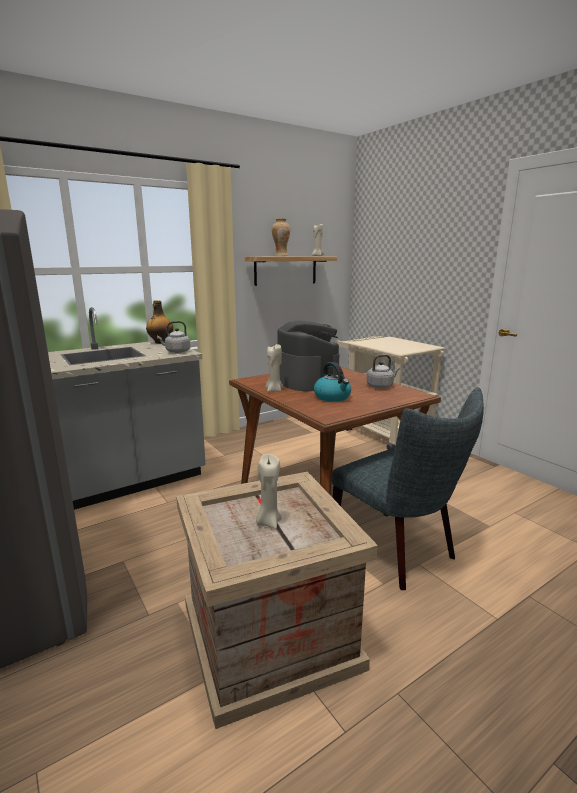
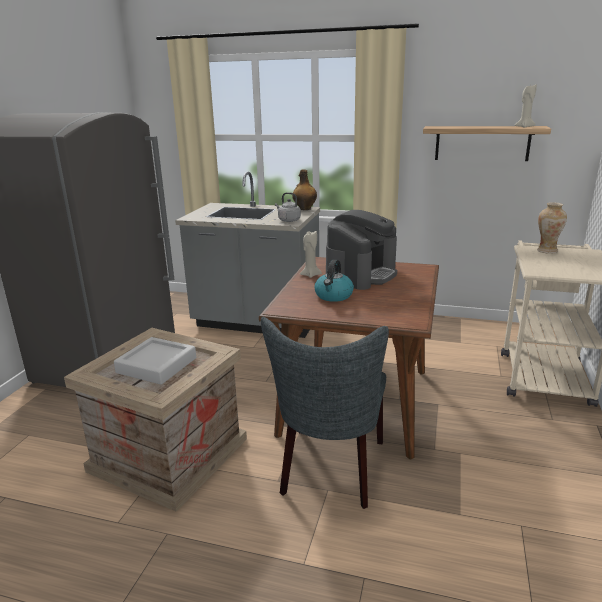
camera: 50 degrees right, 5 degrees up
beige candle [256,454,282,529] -> grey tray [114,337,196,385]
vase [272,218,290,256] -> vase moved to [537,202,567,254]
grey kettle [366,354,400,388] -> none

